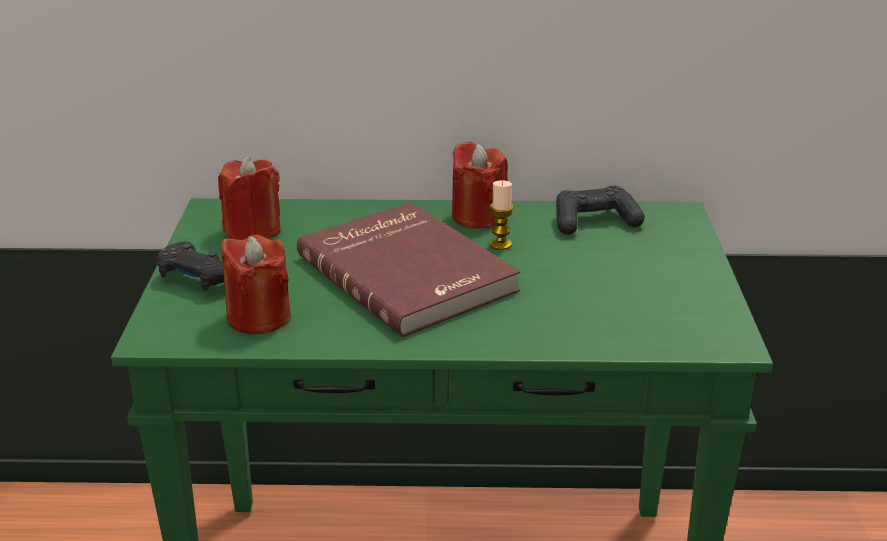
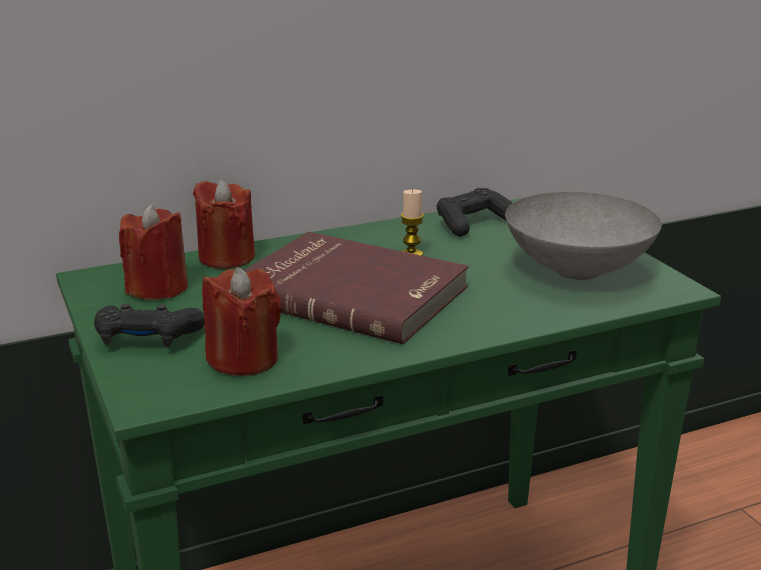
camera: 25 degrees left, 5 degrees down
red candle [452,141,508,229] -> red candle moved to [193,180,255,269]
none -> grey bowl [505,192,662,280]

